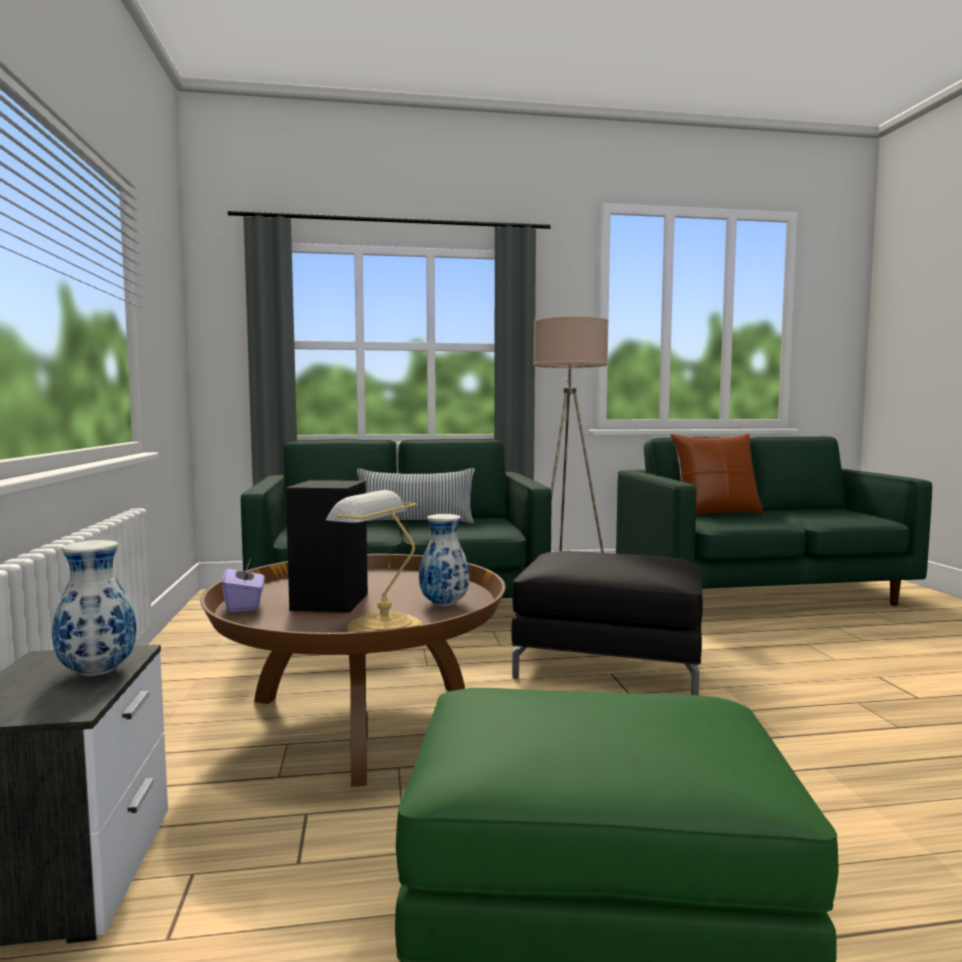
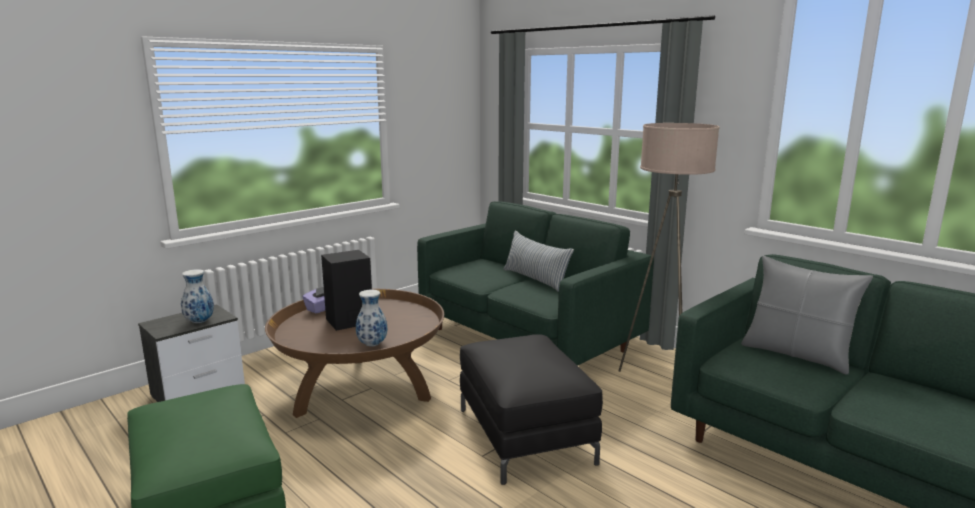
camera: 55 degrees right, 10 degrees up
table lamp [326,490,422,632] -> none
brown pillow [670,433,763,515] -> grey pillow [741,256,873,375]

